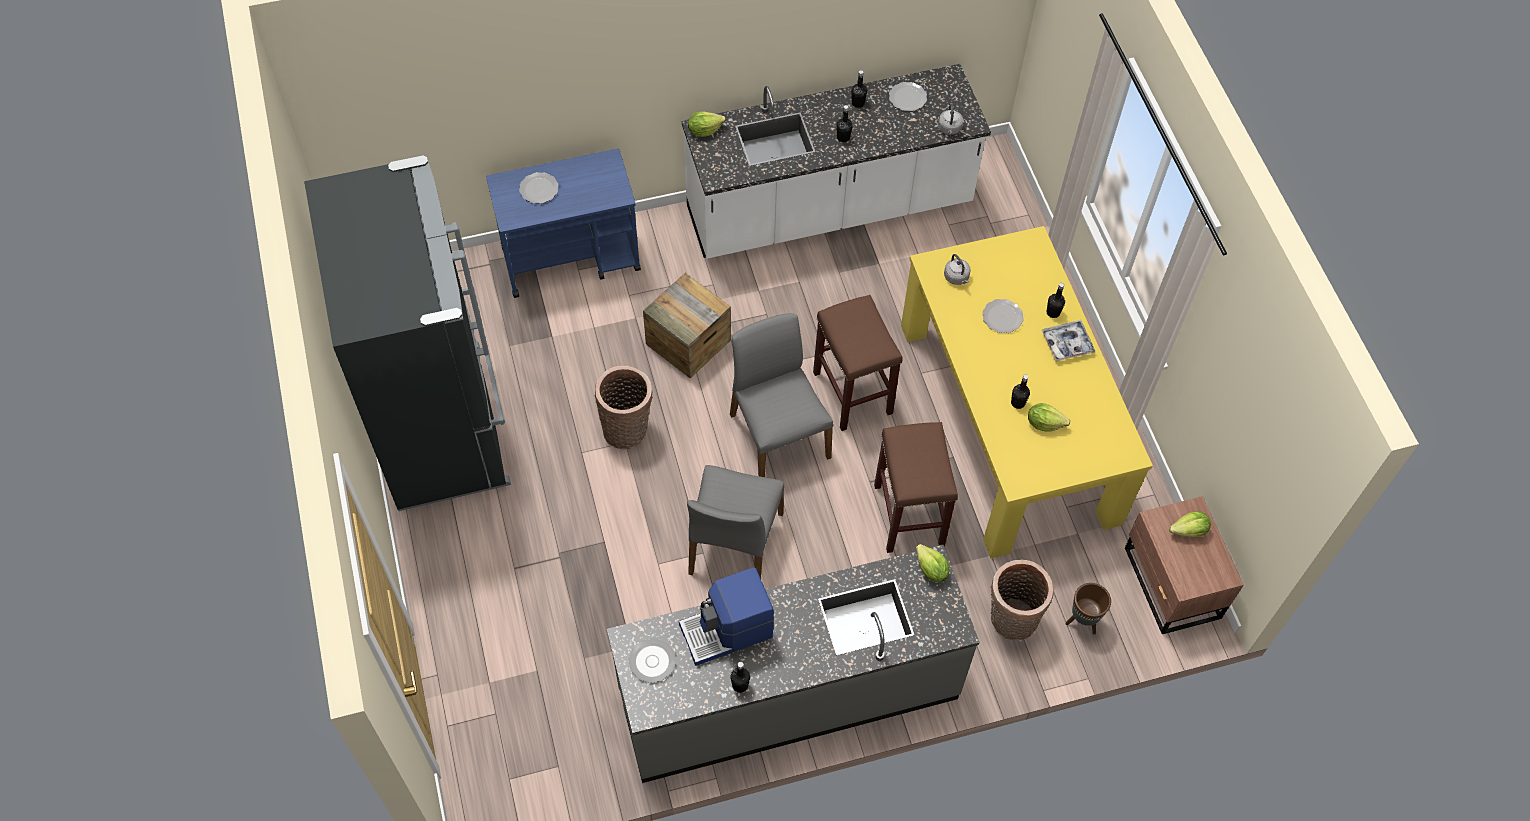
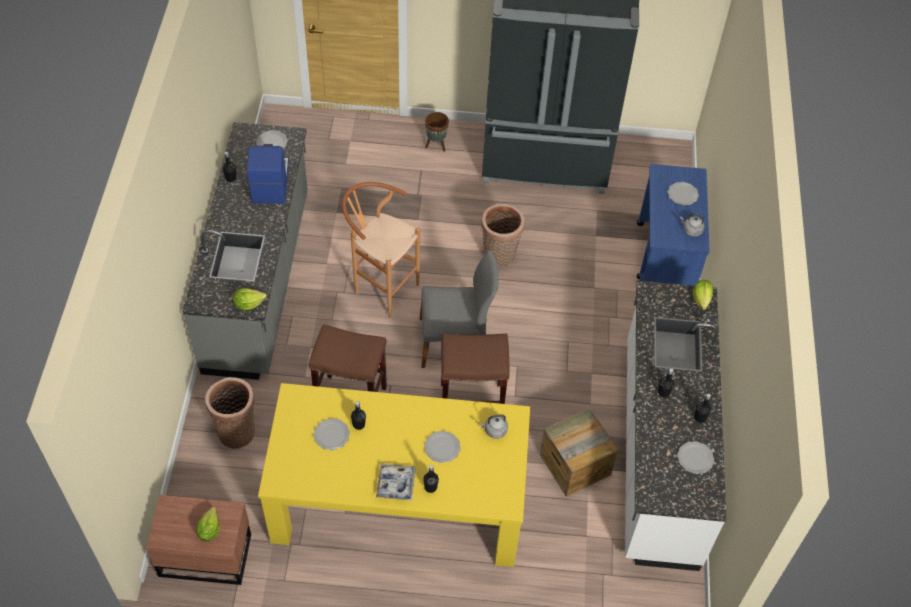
camera: 110 degrees right, 5 degrees down
crate [643,273,731,378] -> crate moved to [540,408,618,497]
grey chair [687,465,784,578] -> brown stool [342,182,420,318]
grey kettle [938,103,963,135] -> grey kettle moved to [680,213,705,237]
lettuce [1028,403,1070,431] -> plate [313,418,350,450]
brown planter [1065,583,1111,634] -> brown planter moved to [425,112,449,152]

